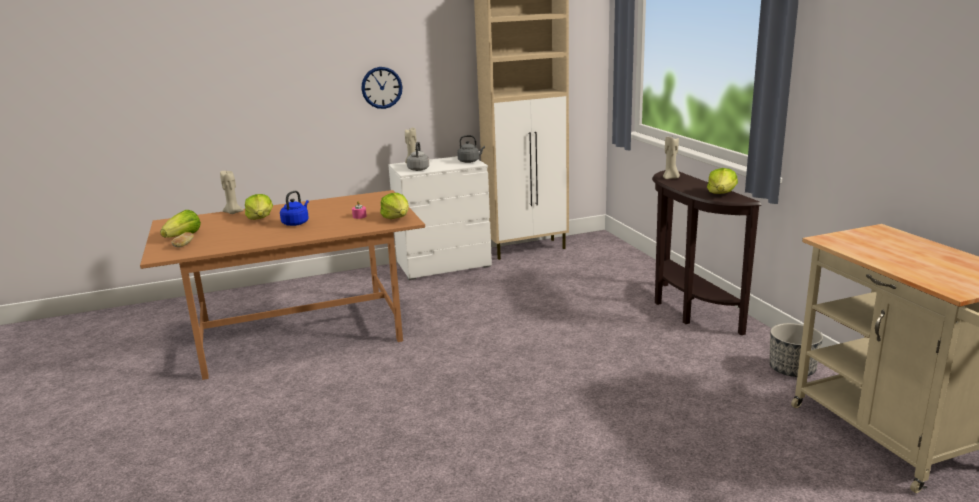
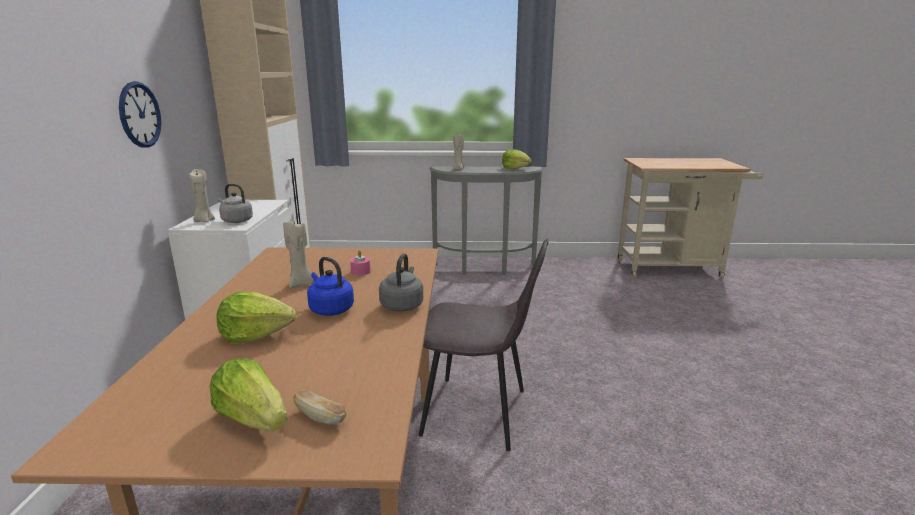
camera: 70 degrees left, 0 degrees up
beige candle [220,170,244,214] -> beige candle moved to [283,220,314,288]
lettuce [380,193,409,219] -> none
grey kettle [457,135,485,163] -> grey kettle moved to [379,253,423,312]
brown console table [652,170,761,335] -> grey console table [429,166,543,275]
planter [769,323,823,377] -> none
none -> grey chair [419,239,549,451]

